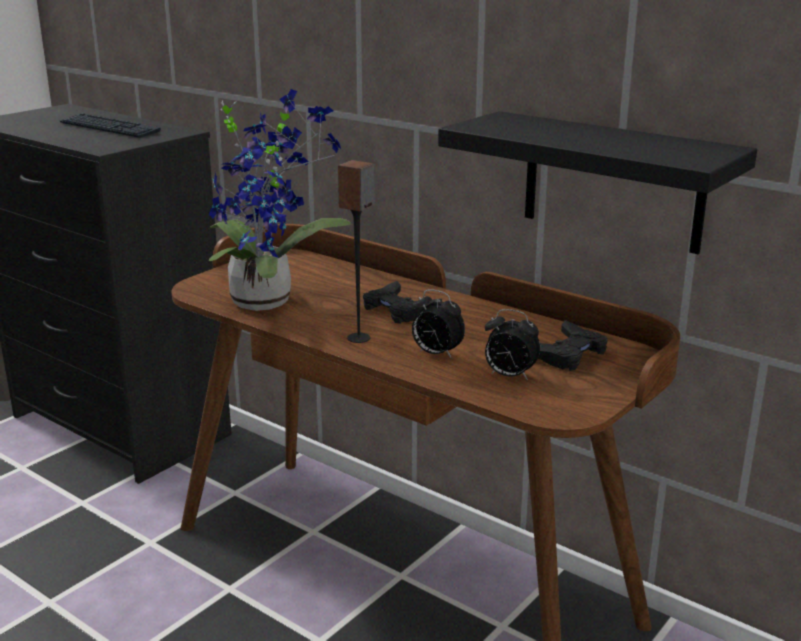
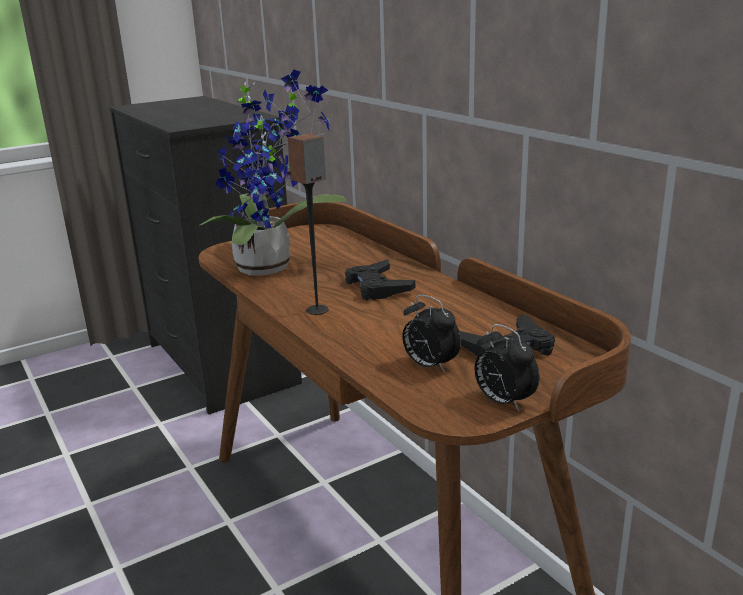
camera: 20 degrees right, 0 degrees up
keyboard [60,113,161,138] -> none
alarm clock [412,289,465,359] -> alarm clock moved to [475,324,540,412]
black shelf [438,111,757,254] -> none

